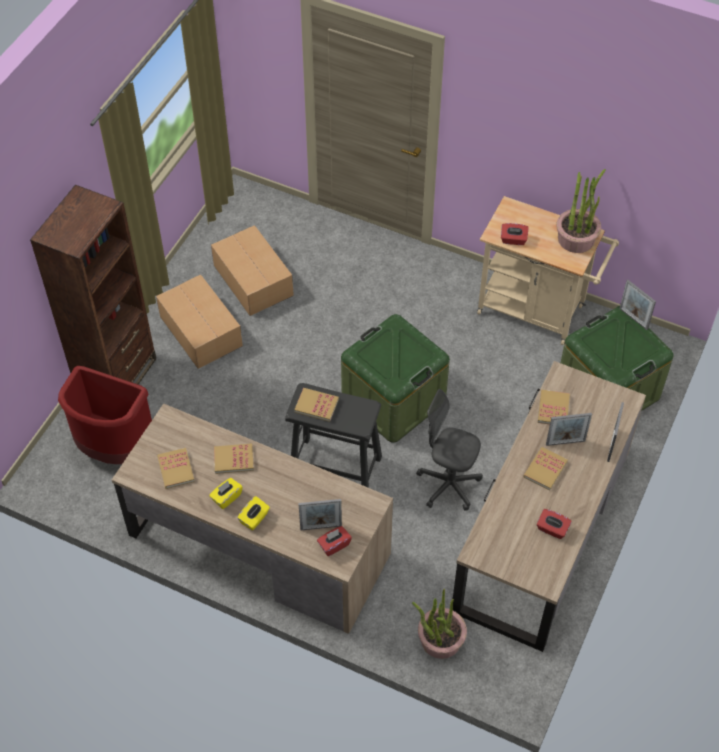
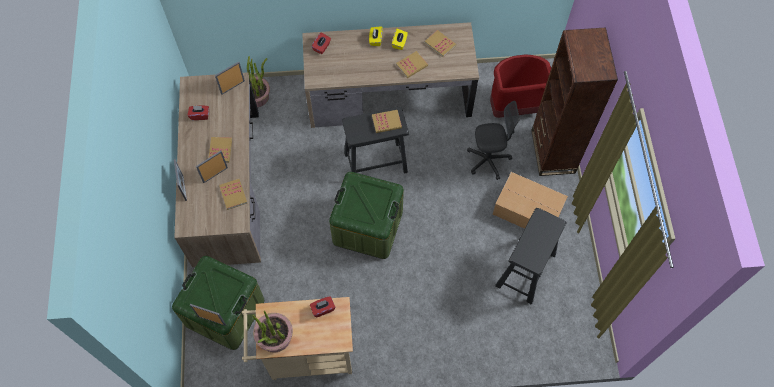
camera: 150 degrees right, 10 degrees up
cardboard box [211,225,294,316] -> black stool [495,208,567,304]
picture frame [298,499,342,531] -> picture frame moved to [215,61,245,95]
grey office chair [416,389,483,511] -> grey office chair moved to [467,101,520,180]

